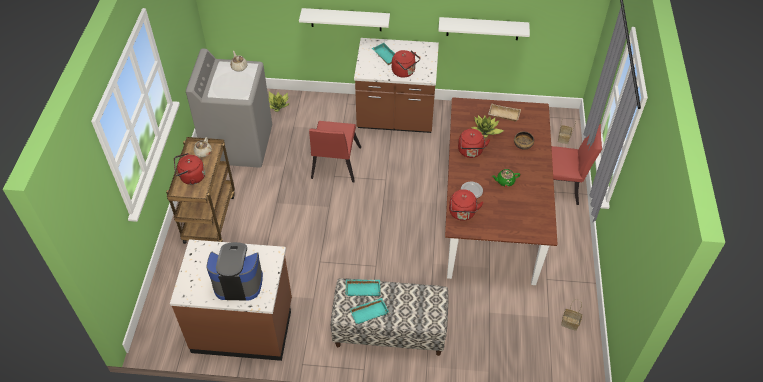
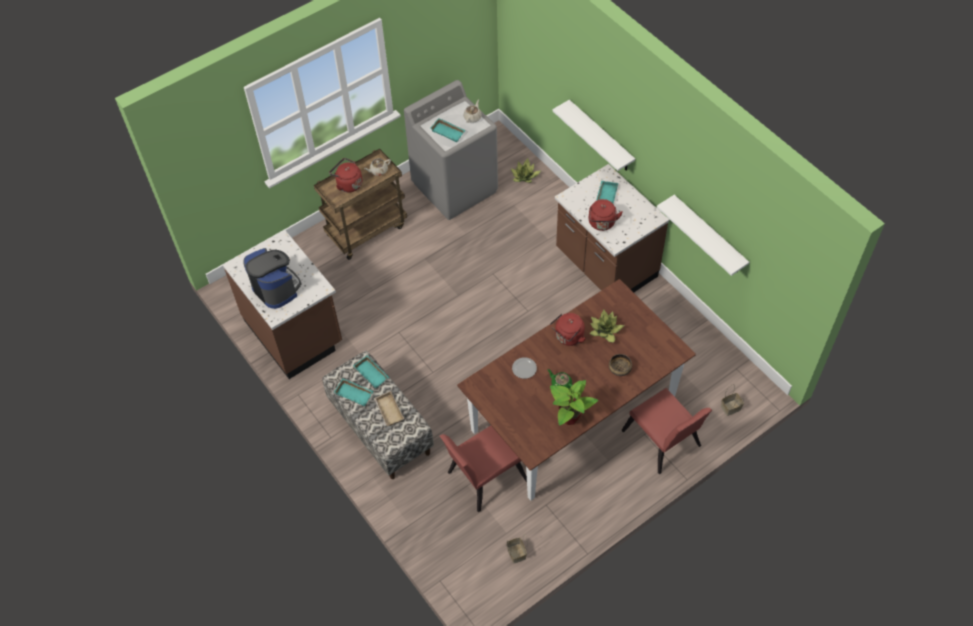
camera: 50 degrees right, 5 degrees up
red chair [309,121,361,182] -> red chair moved to [440,426,527,513]
red kettle [449,189,484,221] -> none
beige tray [488,103,521,122] -> beige tray moved to [374,391,404,426]
none -> turquoise tray [430,118,466,142]
none -> potted plant [550,380,598,426]

